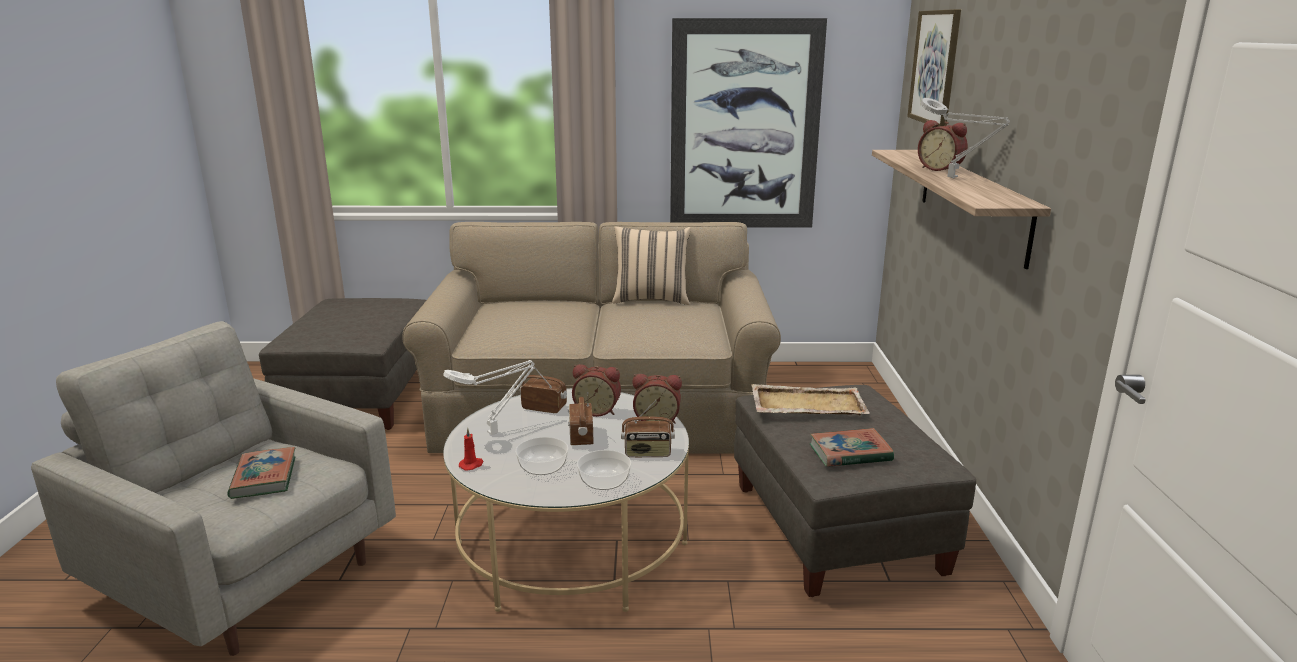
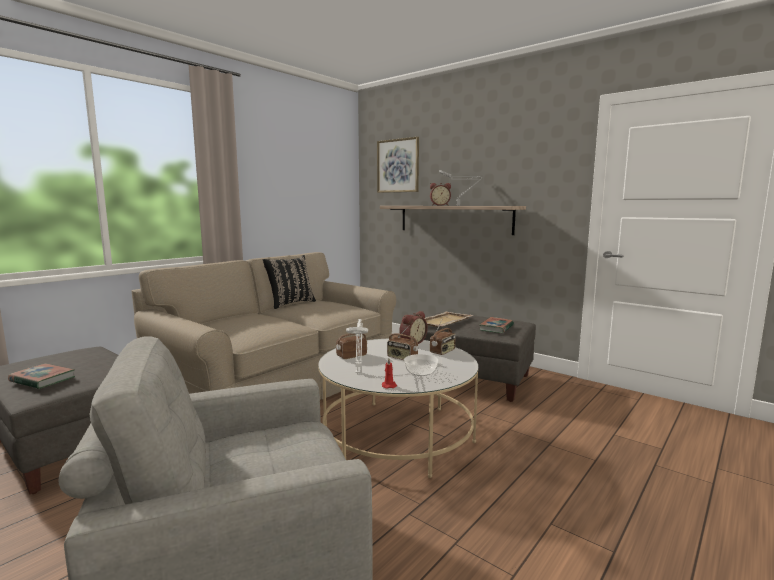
camera: 50 degrees left, 10 degrees down
book [227,447,296,499] -> book moved to [8,363,75,389]
alarm clock [572,364,621,417] -> none
bowl [577,450,631,490] -> none
beige pillow [612,226,691,305] -> black pillow [263,255,316,309]
picture [670,18,827,227] -> none

